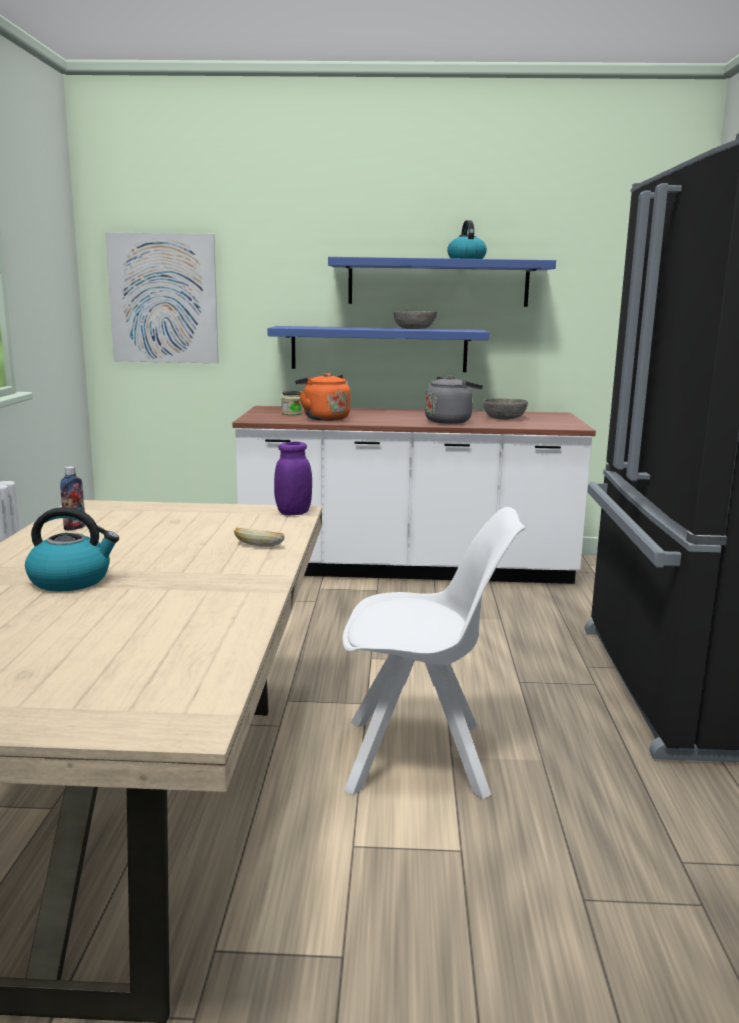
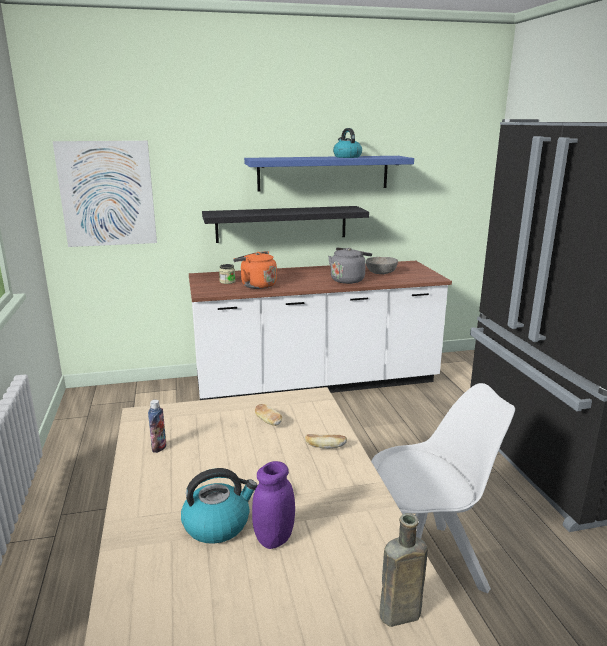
camera: 15 degrees left, 5 degrees up
blue shelf [268,326,489,372] -> black shelf [202,206,369,243]
purple jar [274,442,312,516] -> purple jar moved to [252,461,295,549]
grey bowl [394,311,437,329] -> none
none -> bread [255,404,282,426]
none -> brown bottle [379,513,428,627]

